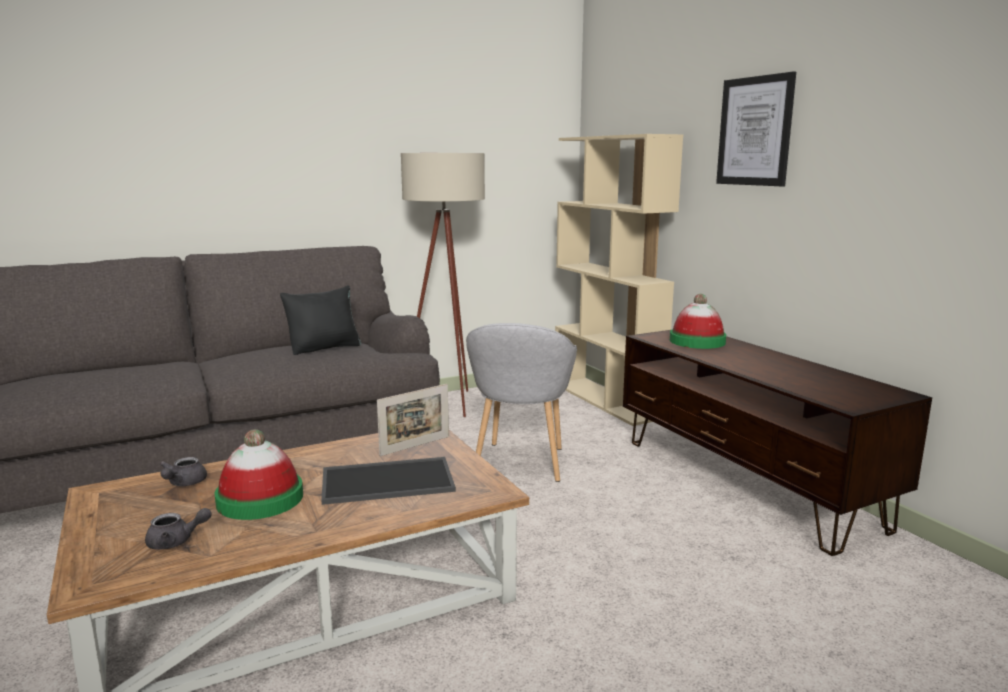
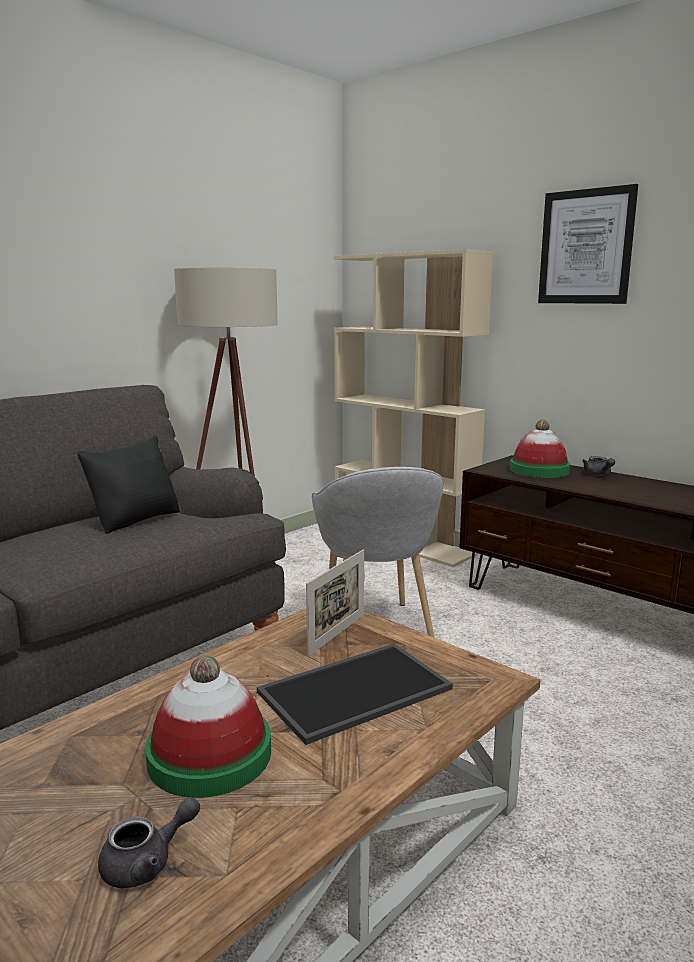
camera: 20 degrees left, 0 degrees up
grey teapot [160,457,207,486] -> grey teapot moved to [582,456,615,476]

